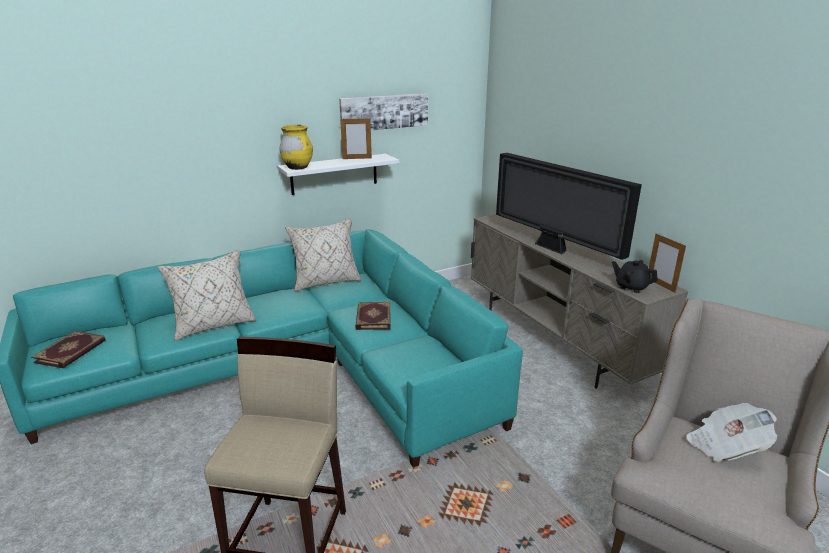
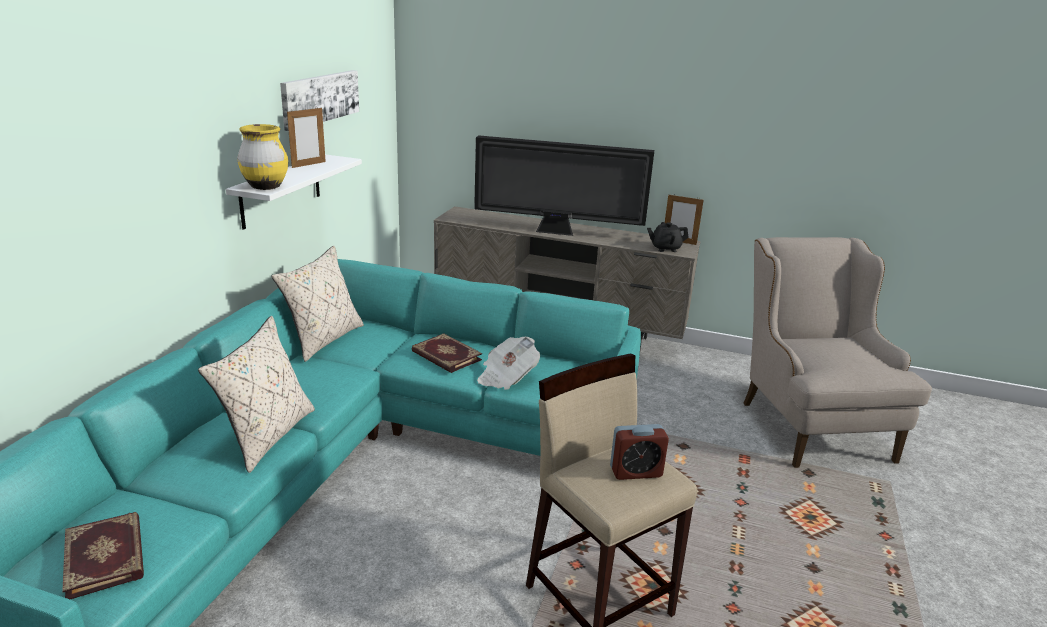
camera: 45 degrees left, 0 degrees up
newspaper [686,403,777,462] -> newspaper moved to [477,337,540,390]
none -> alarm clock [610,424,669,480]

